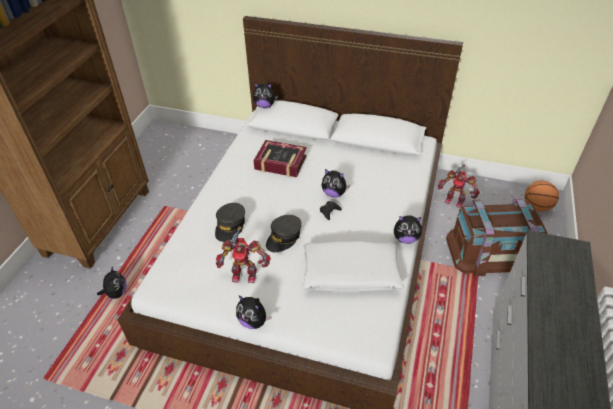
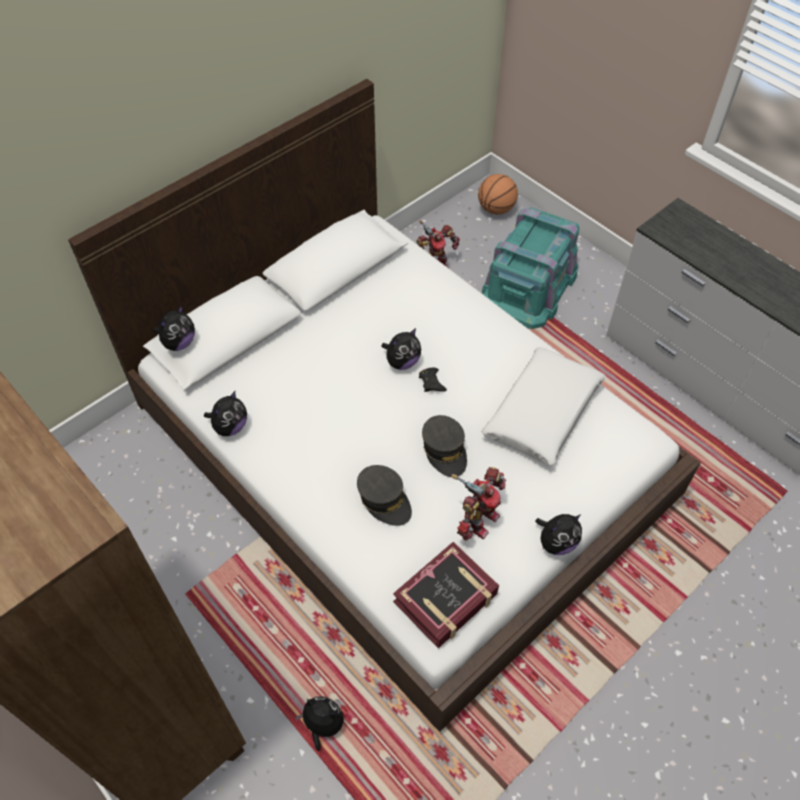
camera: 60 degrees left, 10 degrees up
book [253,140,307,177] -> book moved to [393,542,499,648]
plush toy [394,215,423,244] -> plush toy moved to [204,391,247,436]
brown storage box [446,198,547,276] -> turquoise storage box [482,207,579,329]

